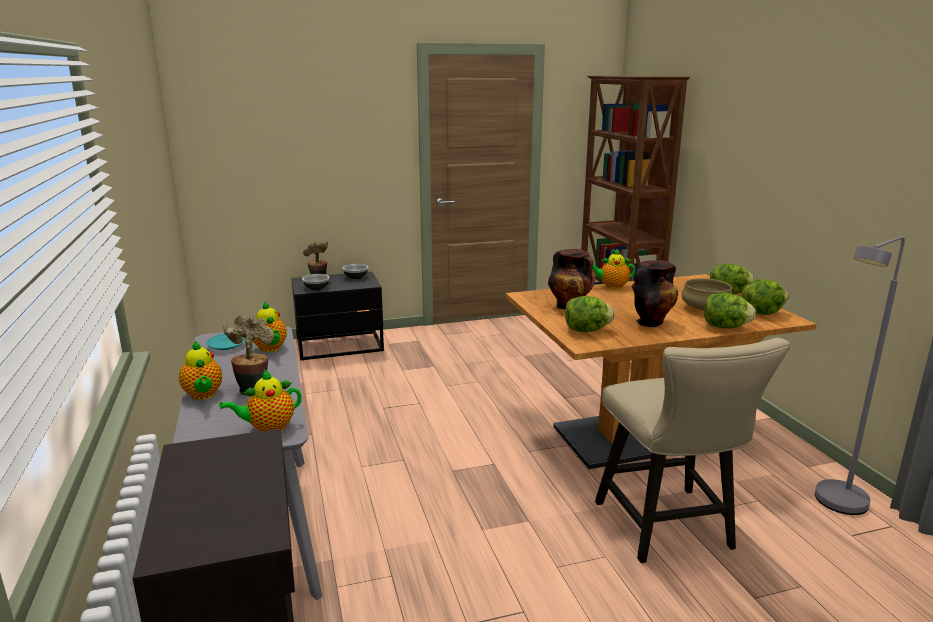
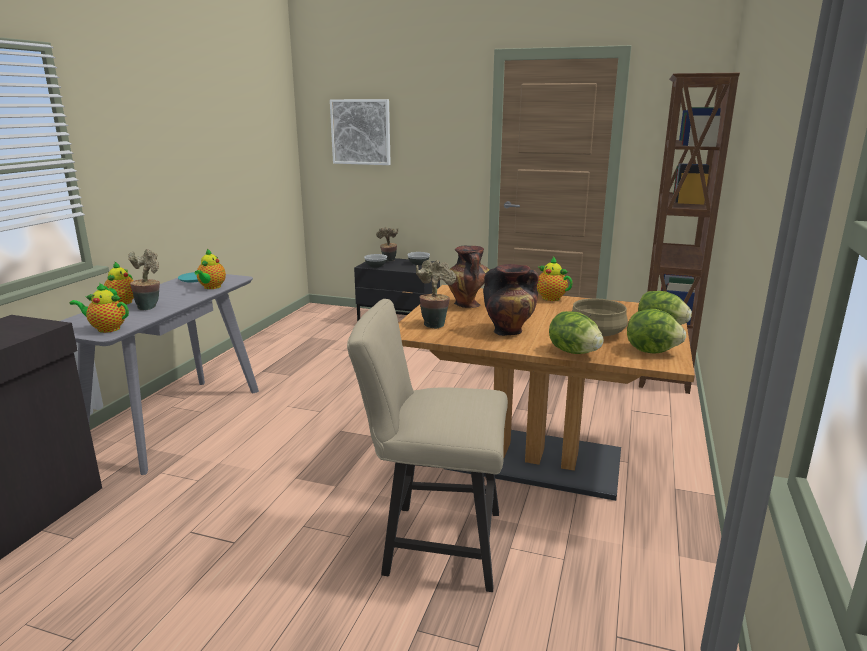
camera: 35 degrees right, 0 degrees up
lettuce [565,296,615,332] -> potted plant [416,260,456,329]
beige chair [595,338,790,563] -> beige chair turned 75 degrees clockwise [347,299,508,592]
grey floor lamp [815,236,905,515] -> none
none -> picture [330,99,391,165]

